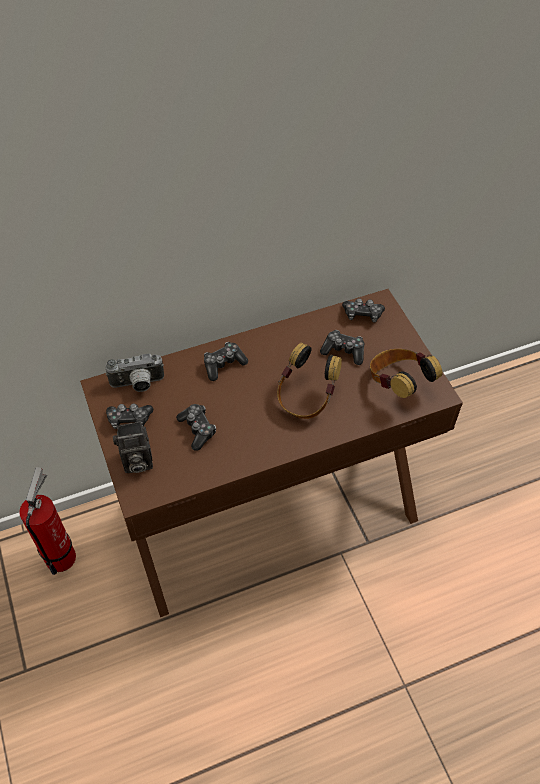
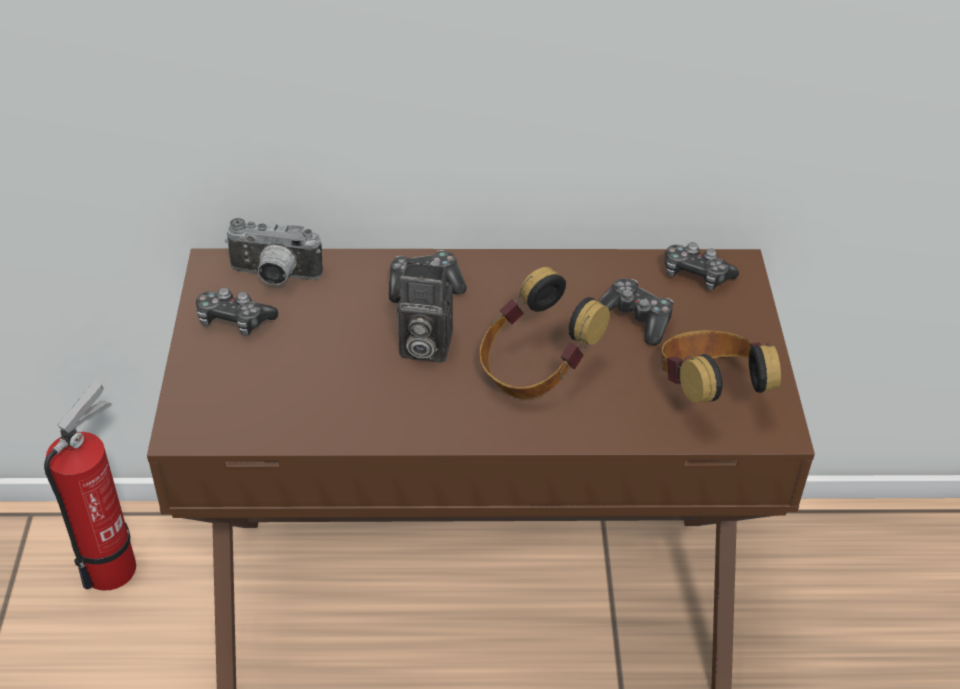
camera: 20 degrees right, 10 degrees down
camera [113,421,153,473] -> camera moved to [395,262,453,363]
game controller [176,404,216,451] -> none

